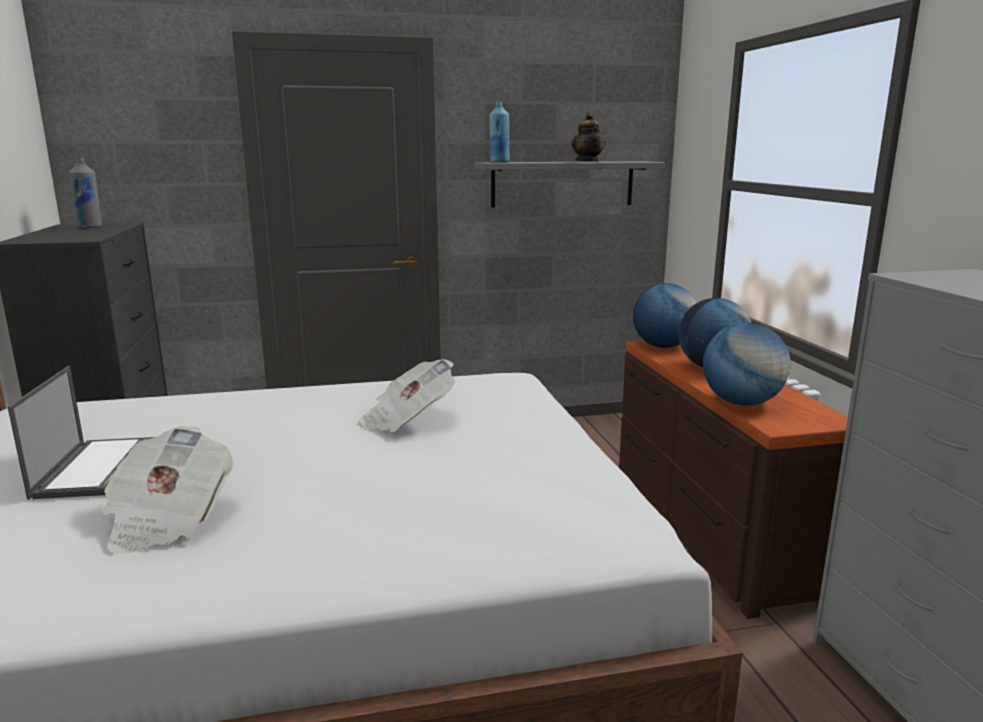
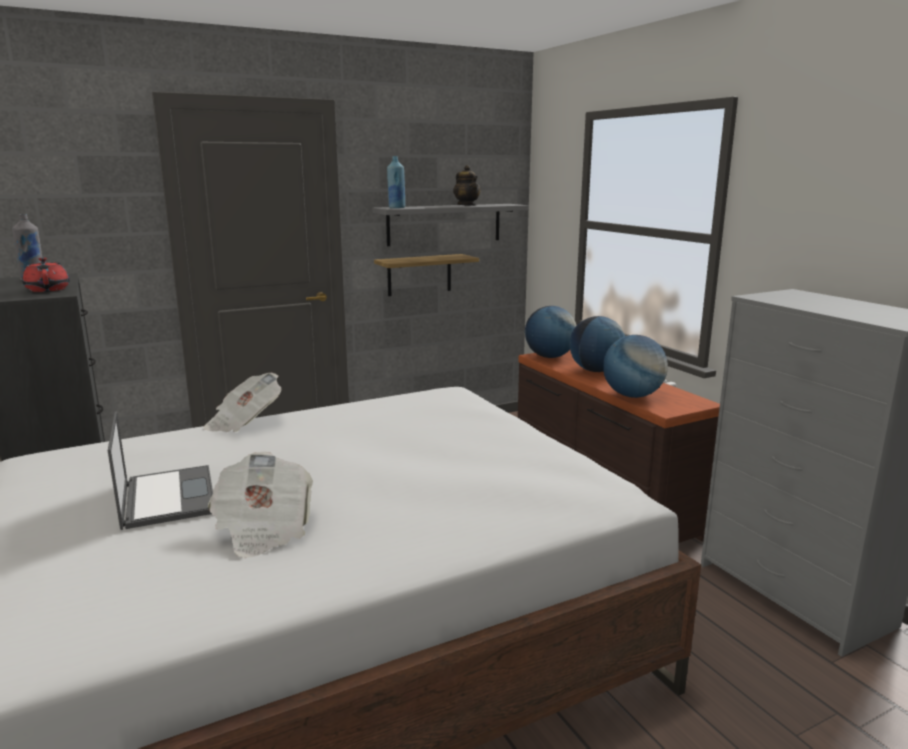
camera: 15 degrees left, 0 degrees up
newspaper [359,359,455,432] -> newspaper moved to [204,373,282,432]
none -> red teapot [22,258,70,292]
none -> shelf [374,254,479,296]

